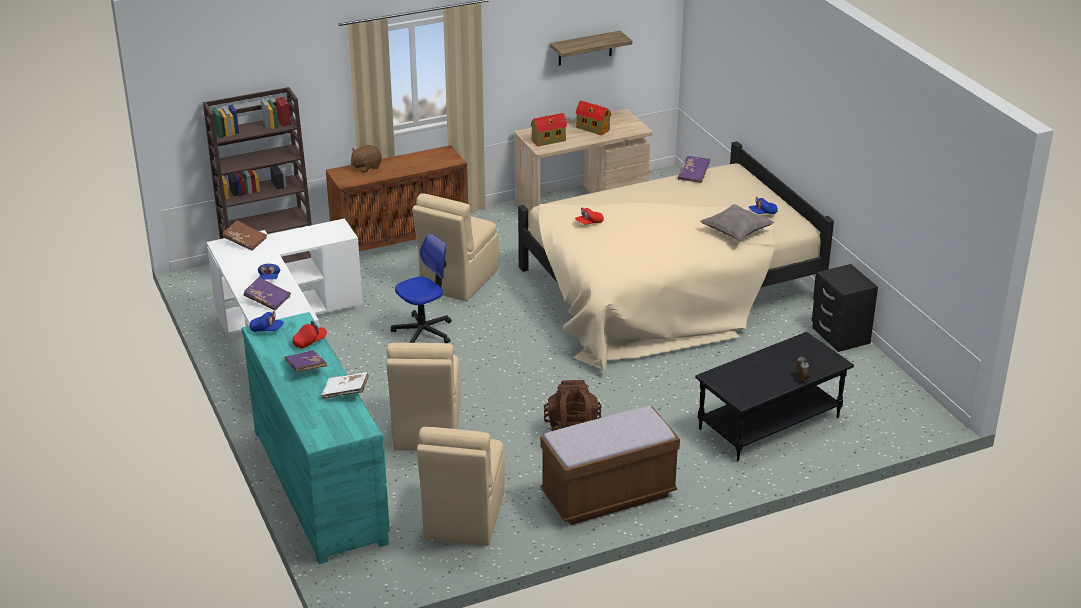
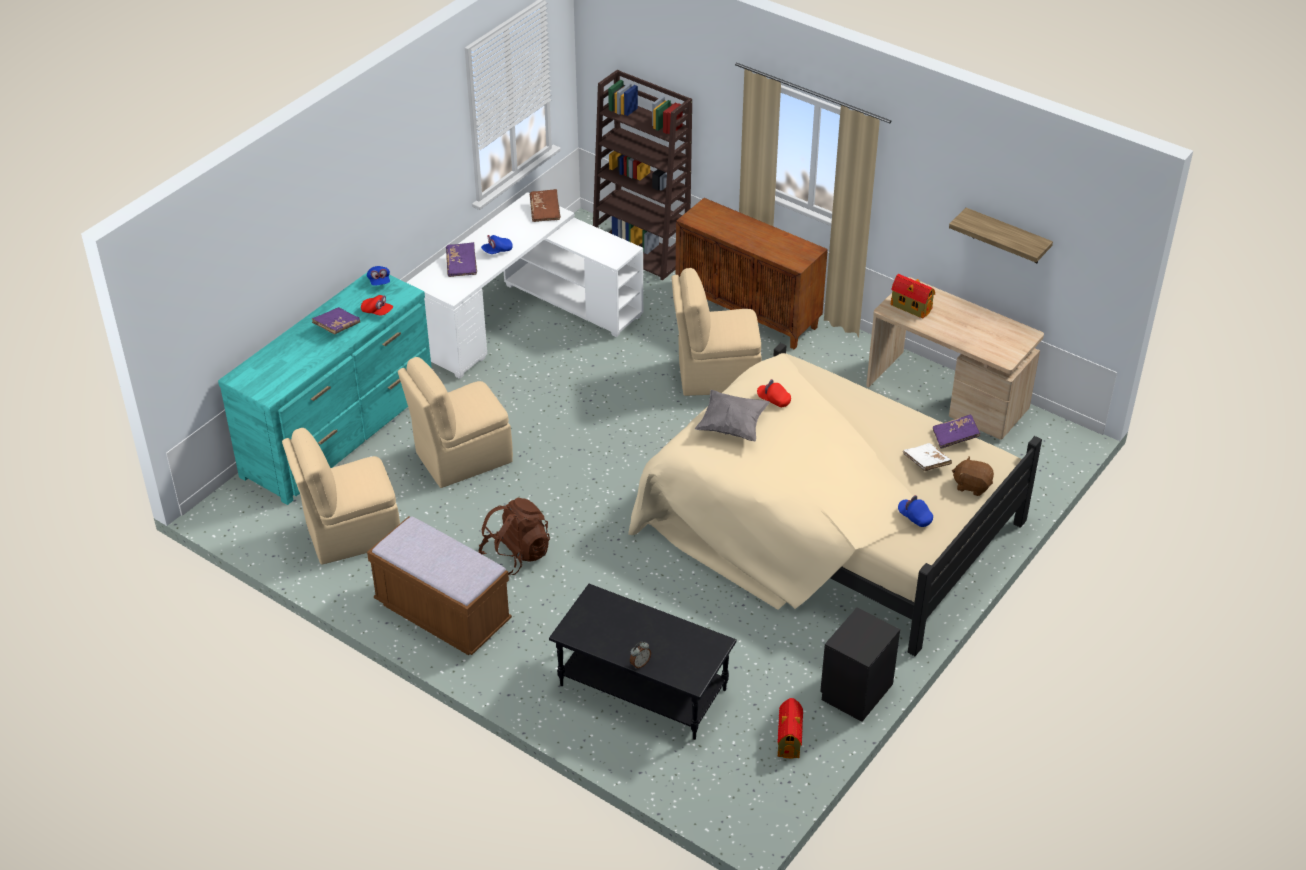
camera: 60 degrees right, 10 degrees up
white book [321,372,369,399] -> white book moved to [903,443,952,471]
brown plush toy [351,145,382,173] -> brown plush toy moved to [952,457,994,496]
office chair [391,233,452,343] -> none
toy house [576,101,611,136] -> toy house moved to [778,698,803,759]
grey pillow [700,204,775,241] -> grey pillow moved to [695,390,770,441]

